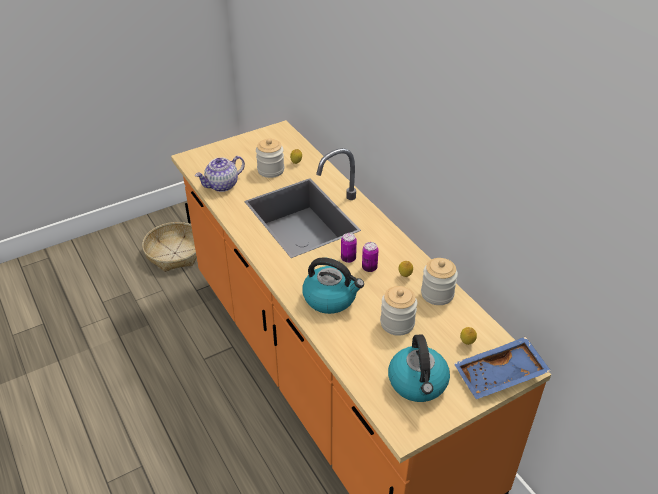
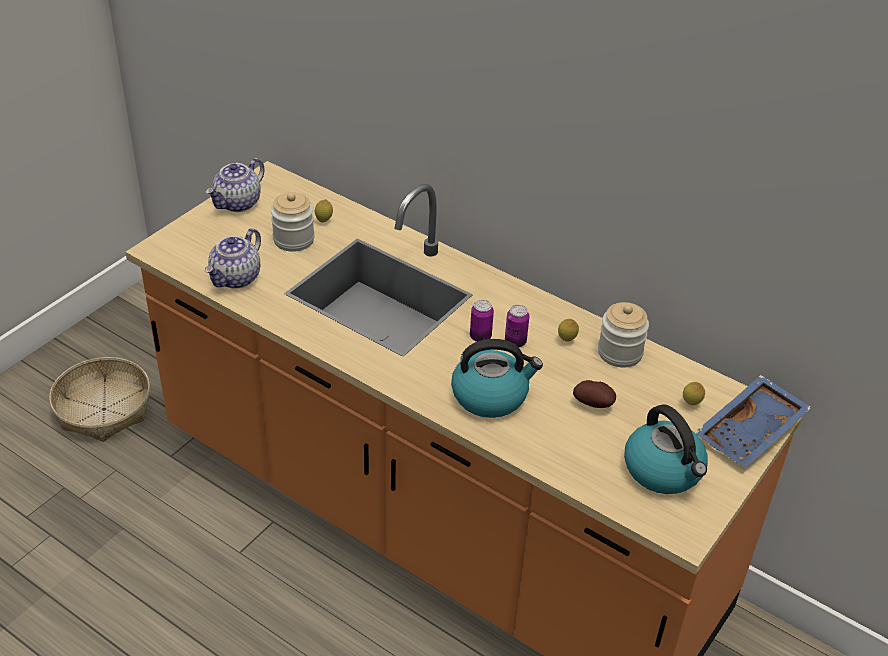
camera: 25 degrees left, 0 degrees up
jar [380,286,417,336] -> potato [573,380,616,408]
none -> teapot [206,158,265,212]

